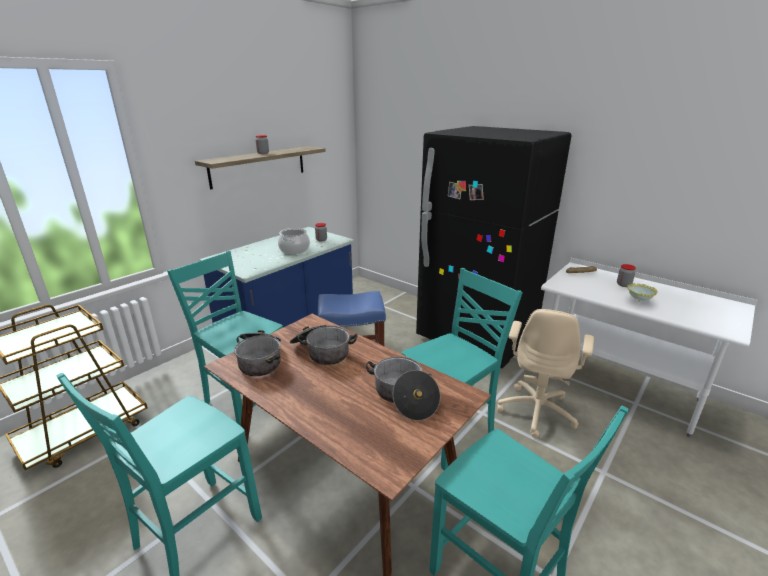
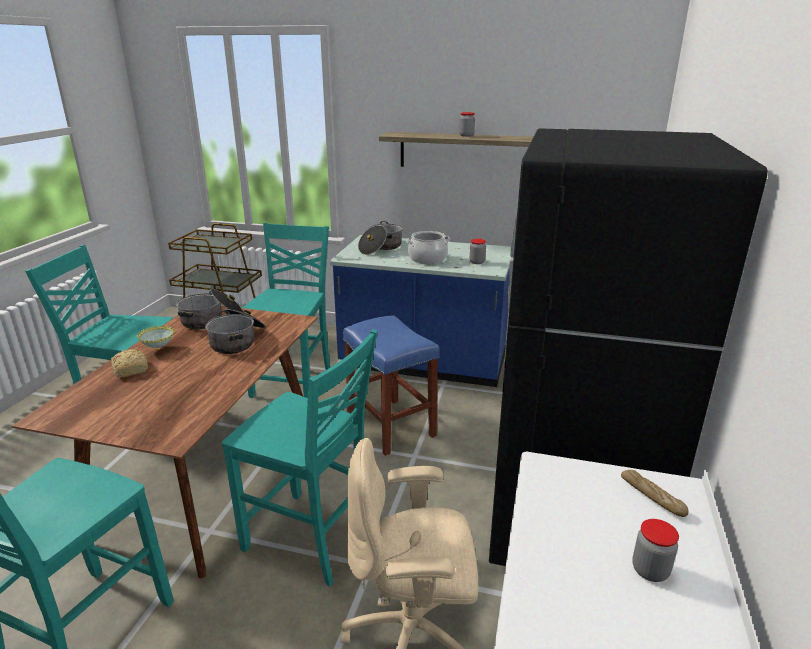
camera: 65 degrees right, 0 degrees up
cooking pot [366,356,440,421] -> cooking pot moved to [358,221,403,255]
bowl [628,283,658,302] -> bowl moved to [137,325,174,350]
none -> bread [111,349,148,378]

